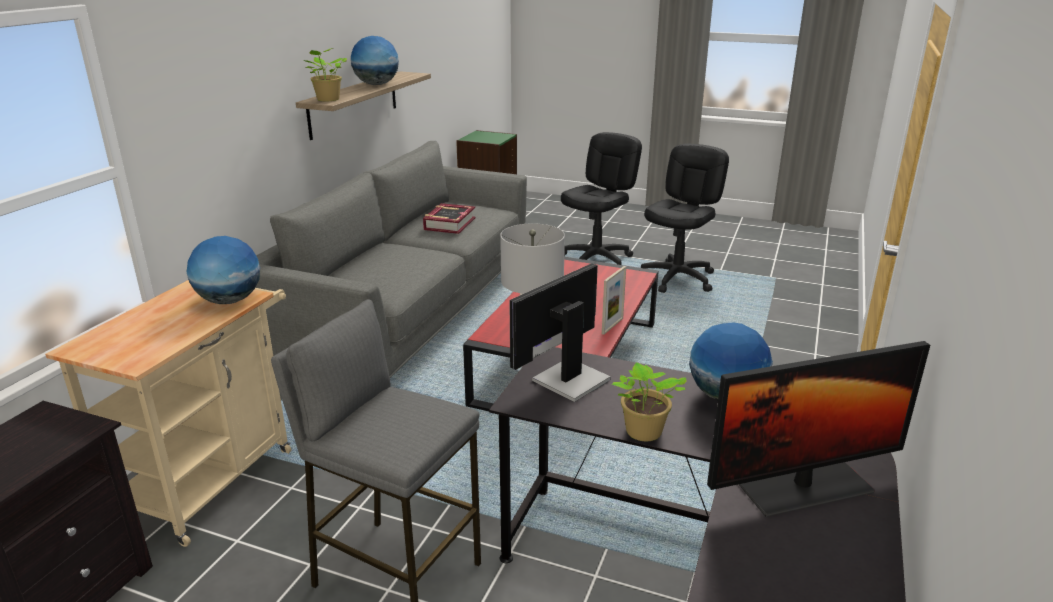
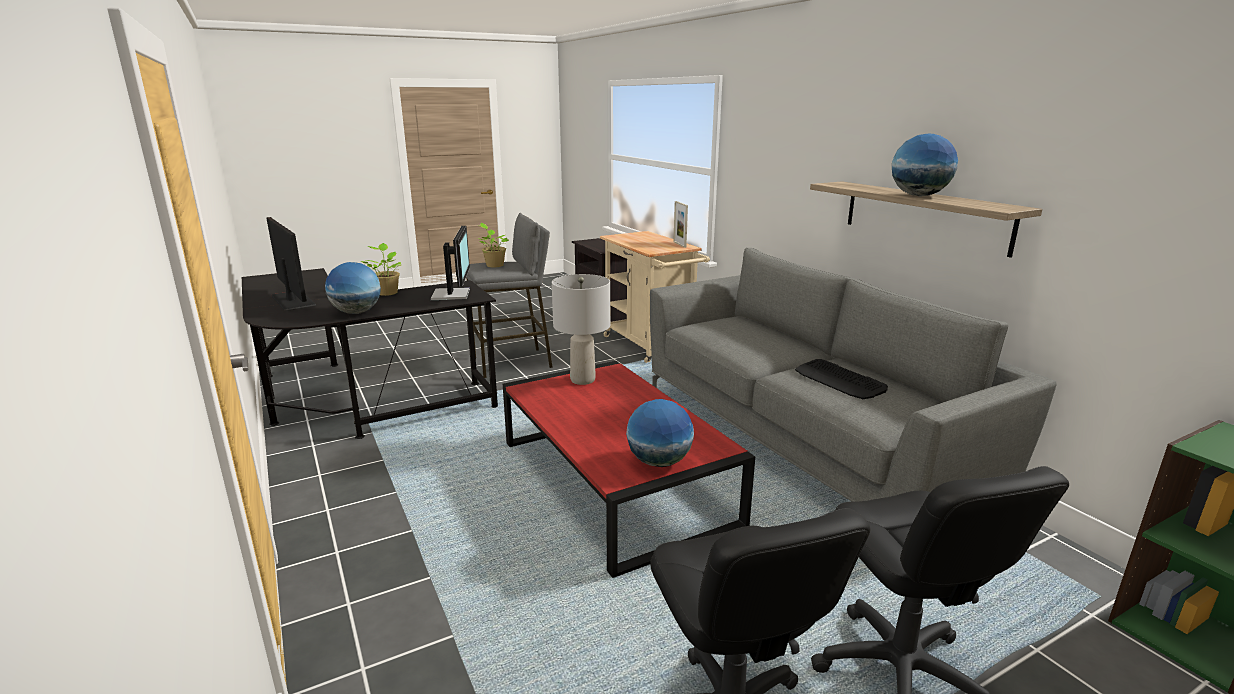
camera: 130 degrees right, 5 degrees down
globe [187,236,260,304] -> globe moved to [626,399,694,467]
potted plant [303,48,347,101] -> potted plant moved to [477,223,509,268]
book [423,203,475,234] -> keyboard [795,359,888,399]
picture frame [602,266,626,335] -> picture frame moved to [673,201,688,248]
monitor [707,341,930,517] -> monitor turned 120 degrees clockwise [266,217,316,311]

